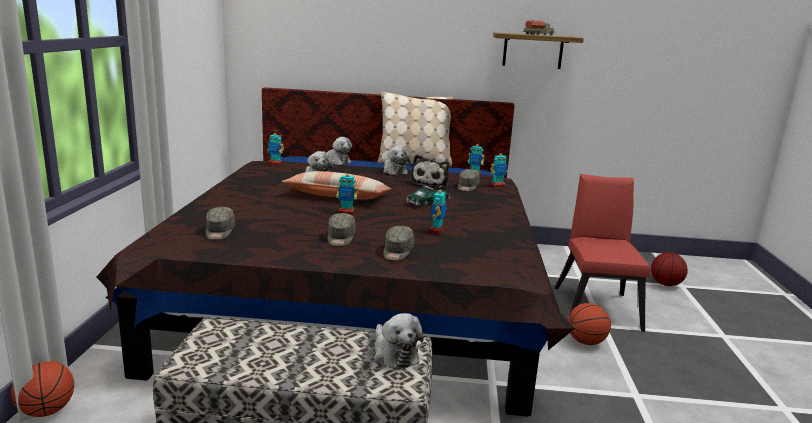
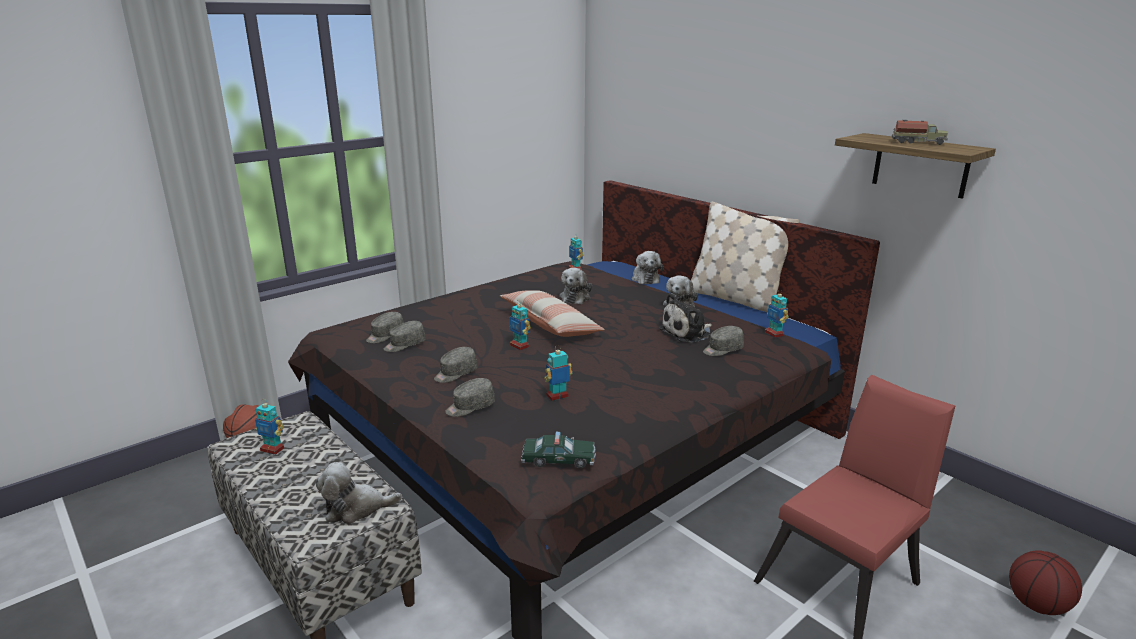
camera: 45 degrees right, 5 degrees up
plush toy [374,313,424,369] -> plush toy turned 60 degrees clockwise [316,462,402,524]
toy car [406,185,450,207] -> toy car moved to [521,432,596,468]
toy robot [490,150,508,187] -> toy robot moved to [255,401,284,455]
basketball [568,303,611,345] -> none
none -> grey cap [384,321,426,352]

